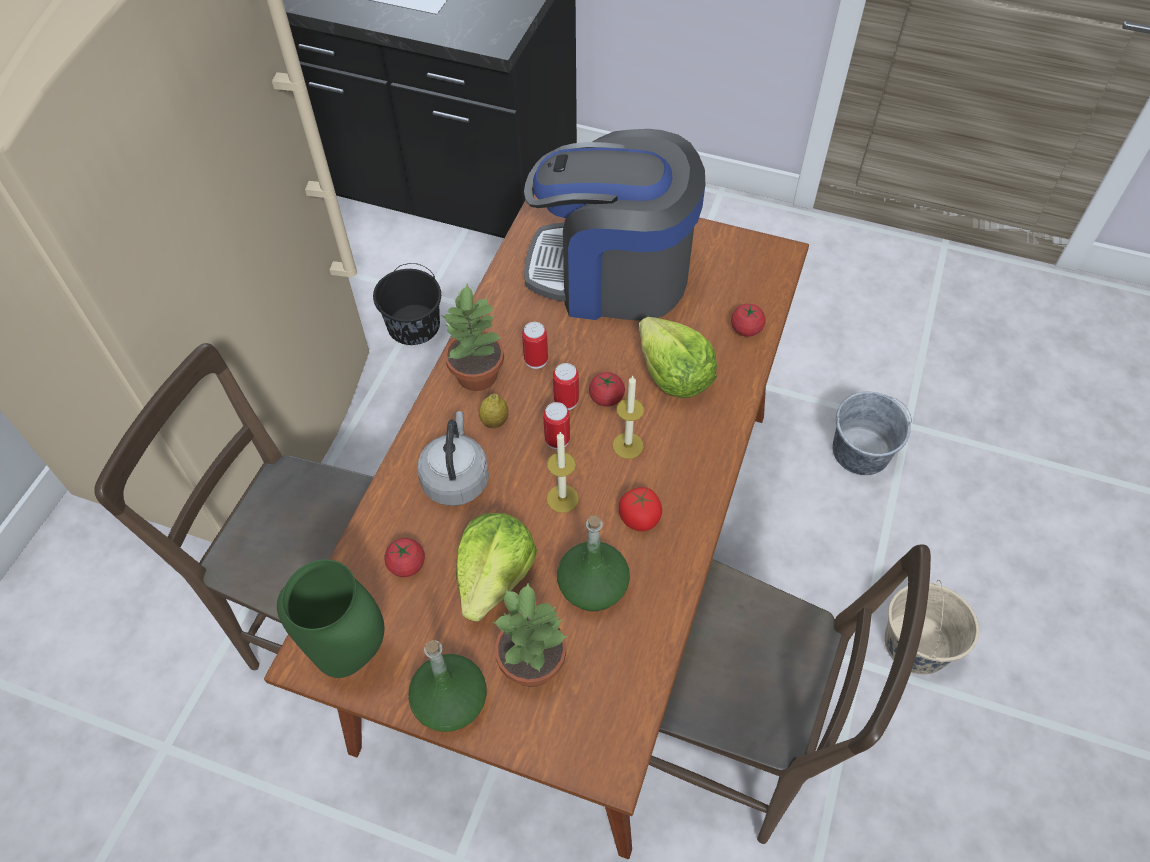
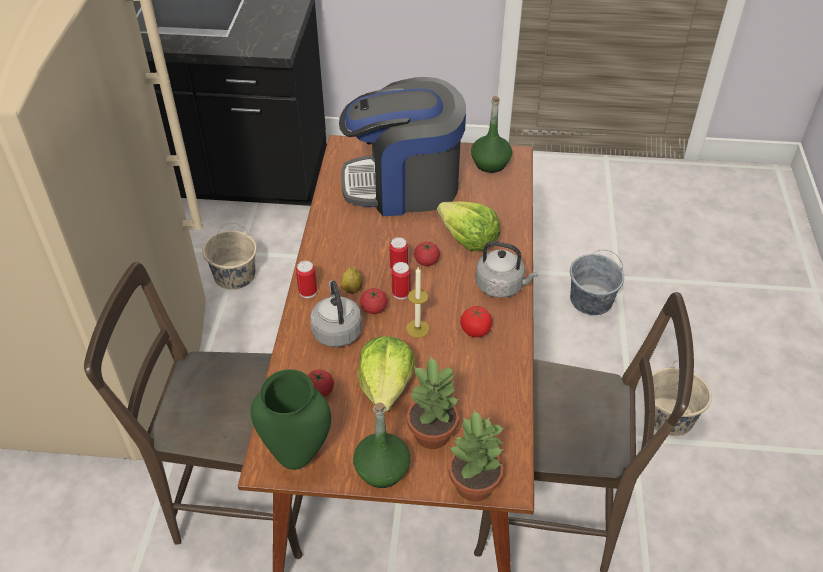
camera: 15 degrees left, 10 degrees down
black bucket [373,263,441,345] -> beige bucket [202,223,257,290]
potted plant [442,284,504,391] -> potted plant moved to [449,409,505,502]
can [522,322,548,369] -> can moved to [296,261,317,298]
green bottle [557,516,630,611] -> green bottle moved to [471,96,512,173]
candle [613,375,644,459] -> none
tomato [731,304,766,337] -> tomato moved to [360,288,388,314]
none -> grey kettle [475,241,539,298]

